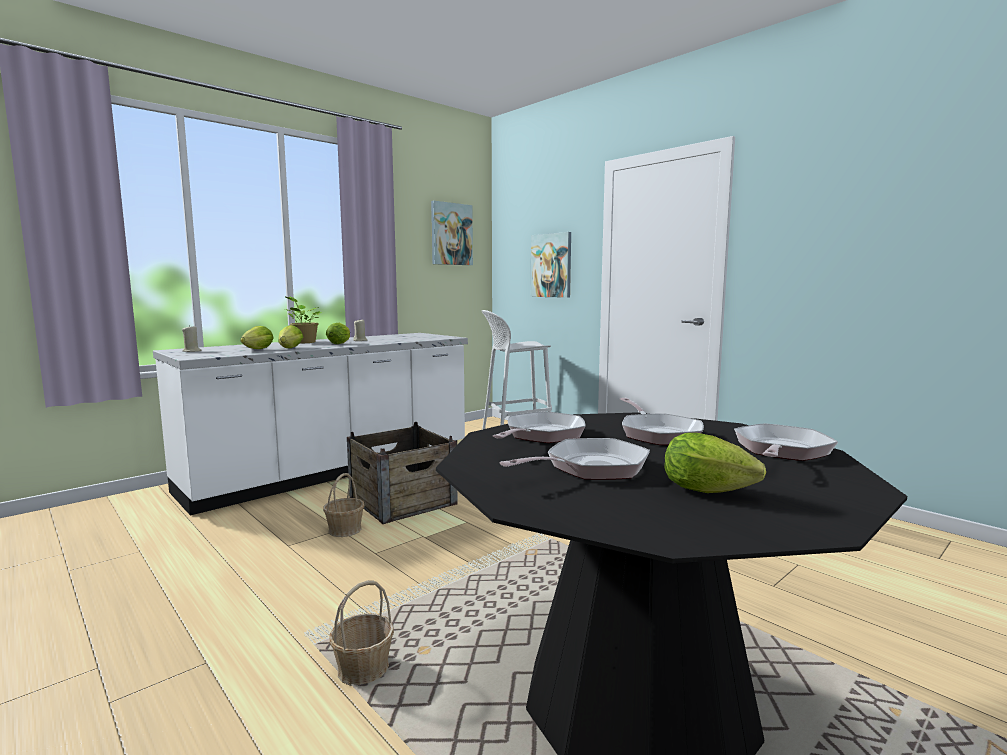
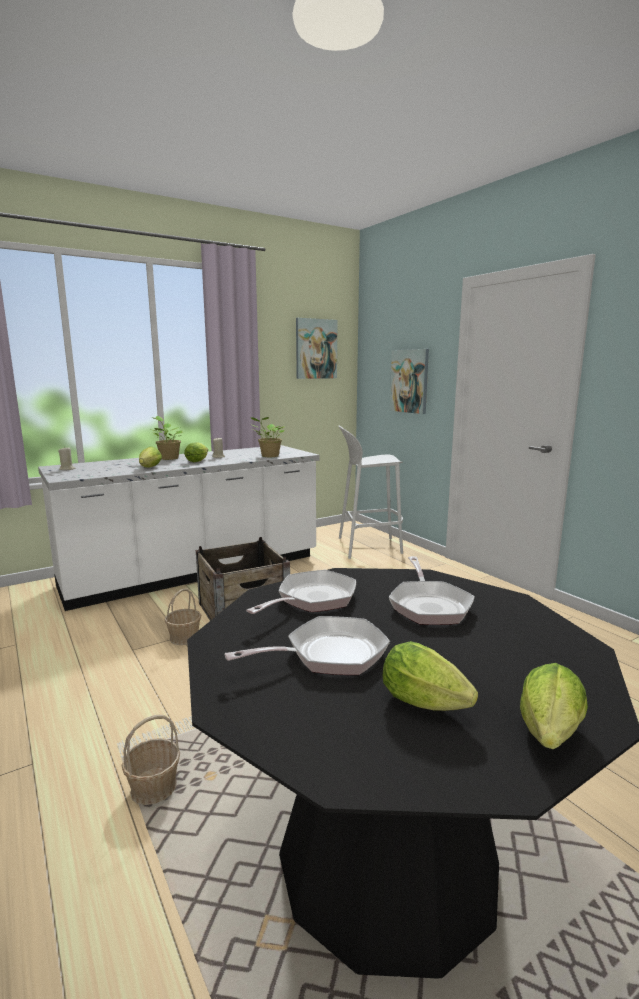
camera: 10 degrees right, 5 degrees up
lettuce [240,326,273,349] -> lettuce moved to [520,663,588,749]
frying pan [734,423,838,461] -> none
none -> potted plant [250,417,285,457]

